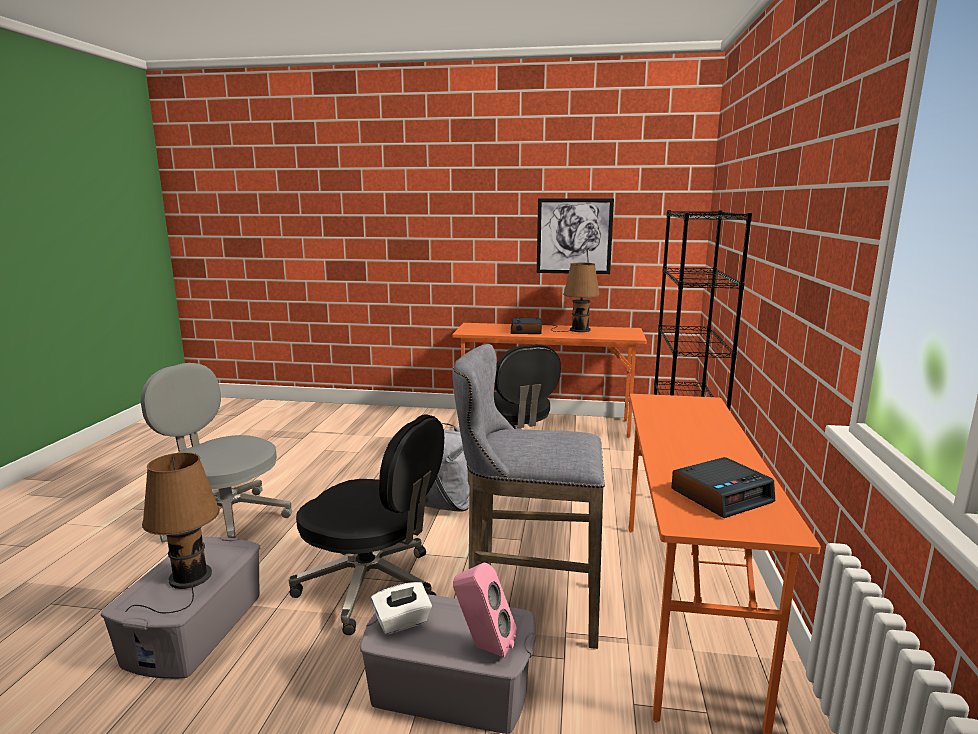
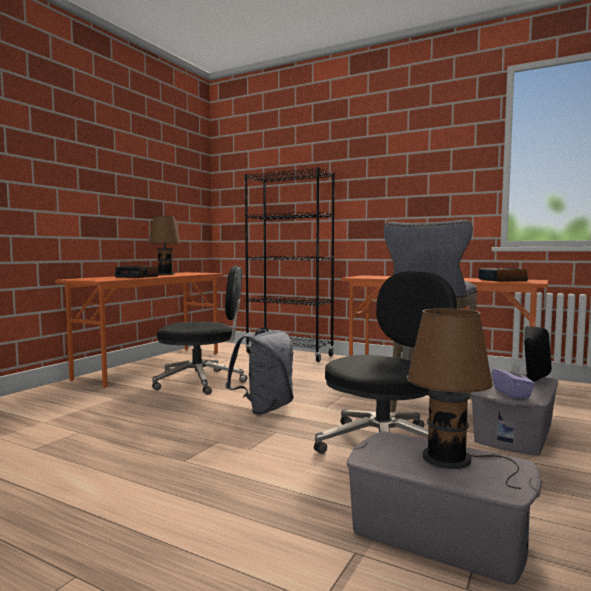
camera: 70 degrees left, 10 degrees down
grey office chair [141,363,292,543] -> none
white tissue box [371,582,432,635] -> purple tissue box [492,362,535,398]
pink speaker [453,562,517,658] -> black speaker [524,326,552,382]
picture [537,198,614,274] -> none

